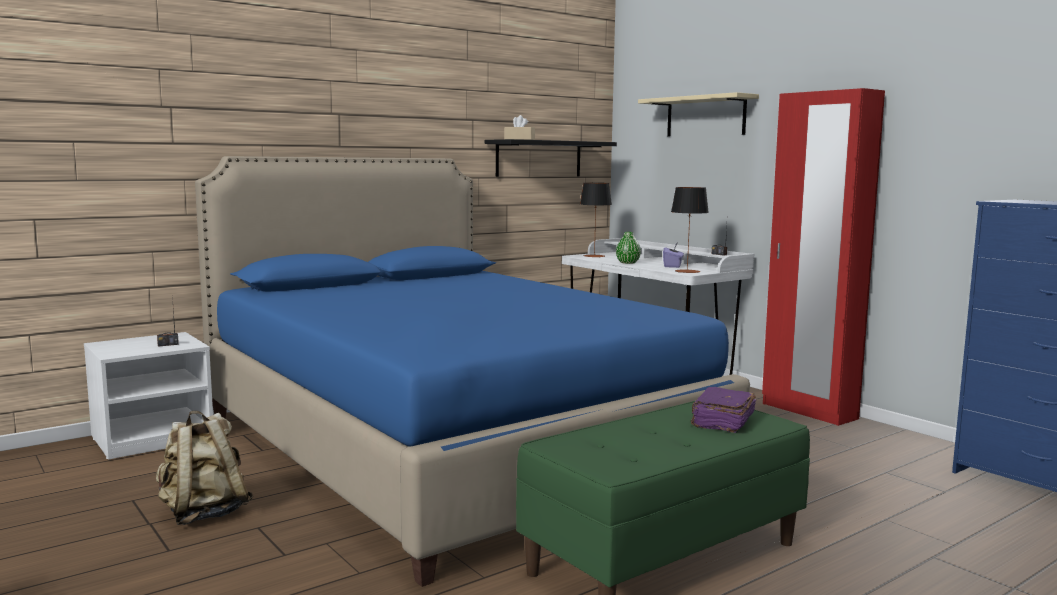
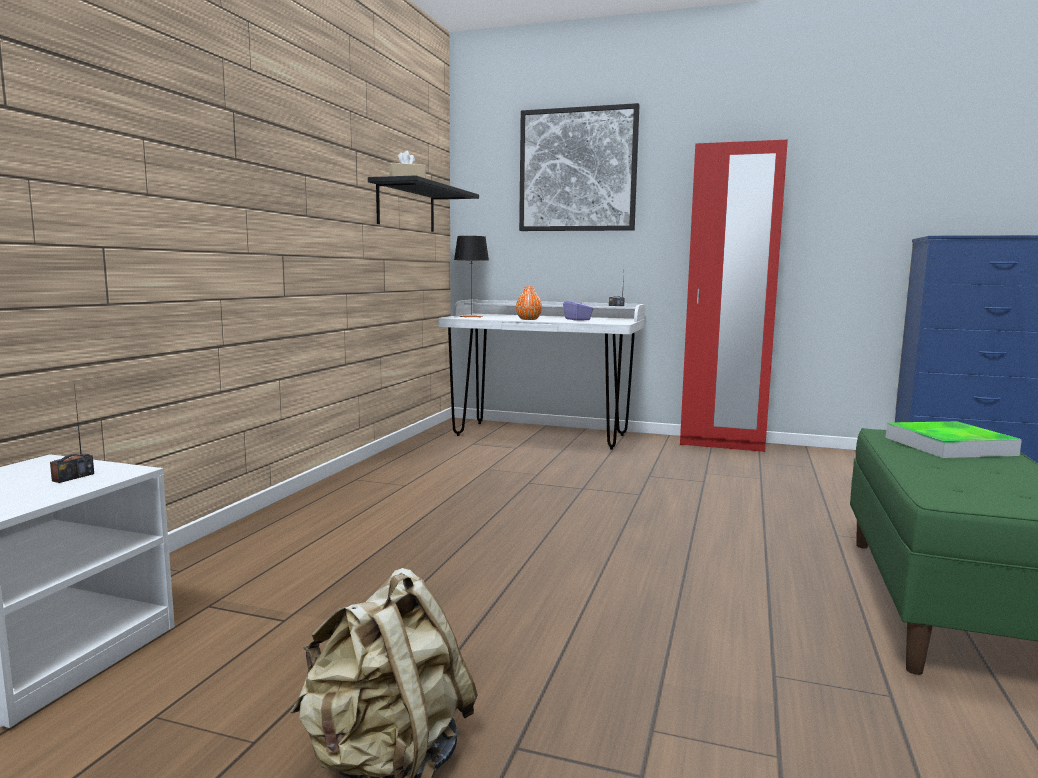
camera: 35 degrees left, 0 degrees up
blue bed [195,156,750,587] -> none
green vase [616,232,641,264] -> orange vase [516,286,542,320]
beige shelf [638,92,759,136] -> picture [519,103,639,231]
table lamp [671,187,709,273] -> none
purple book [691,387,756,433] -> tray [886,421,1022,458]

